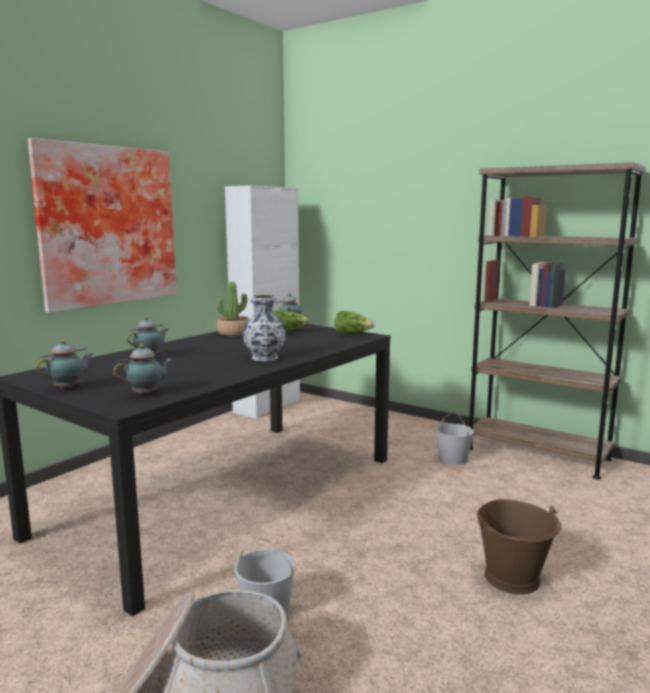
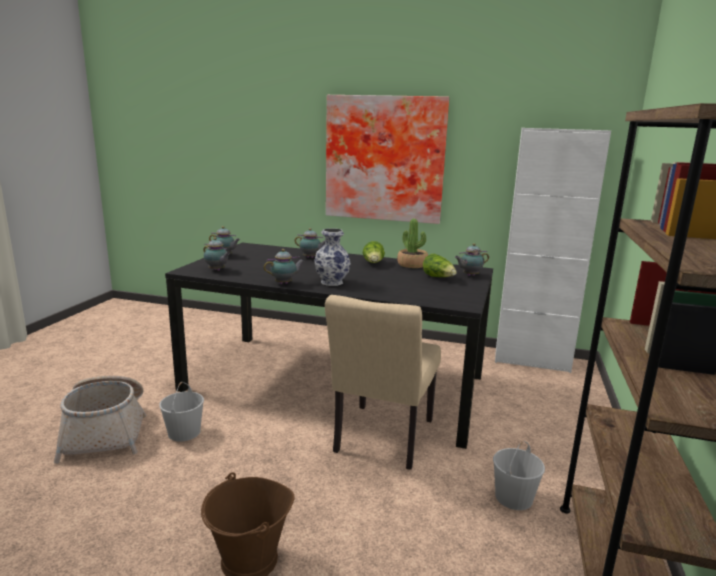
camera: 70 degrees right, 5 degrees up
lettuce [335,311,375,334] -> lettuce moved to [363,241,385,263]
none -> teapot [263,249,304,284]
none -> beige chair [325,295,441,470]

